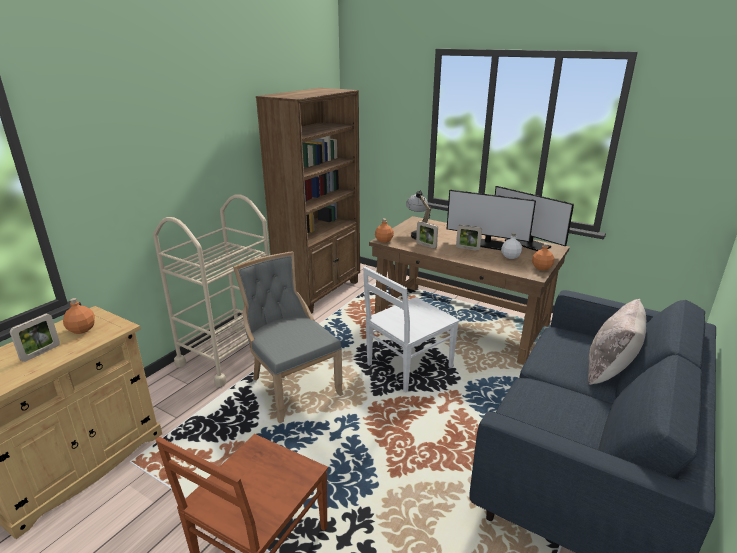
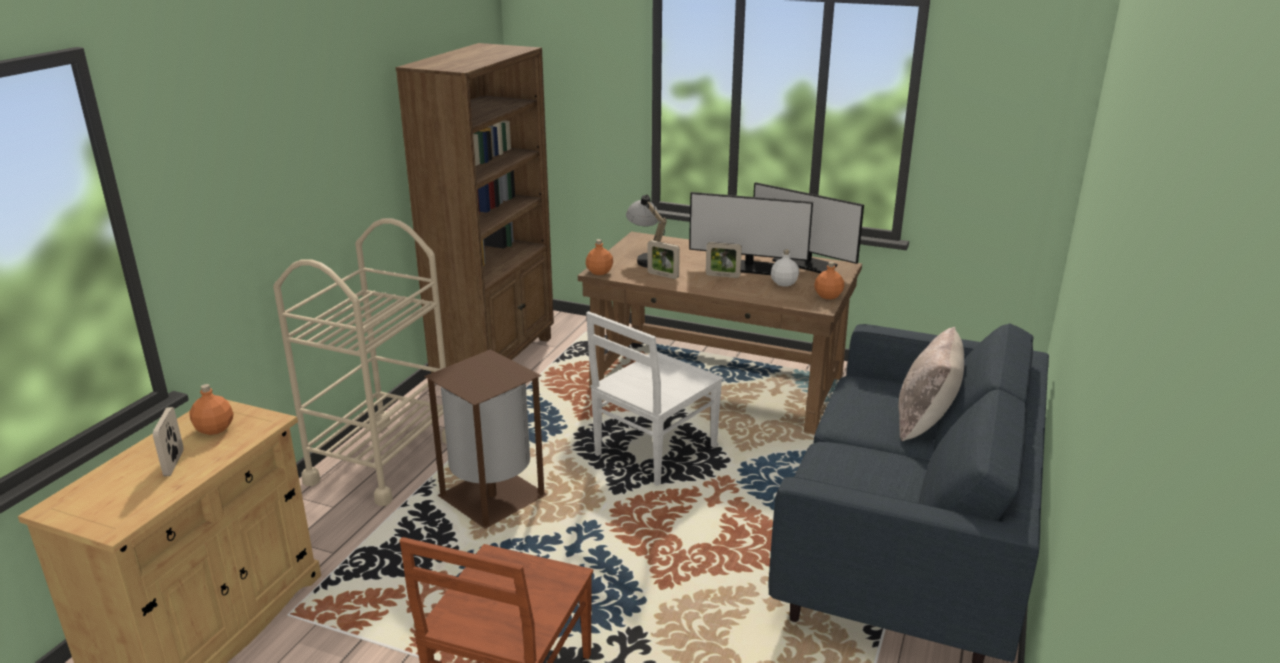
camera: 10 degrees left, 0 degrees up
picture frame [10,314,60,362] -> picture frame turned 150 degrees clockwise [153,407,183,477]
grey chair [233,252,344,423] -> brown trash can [424,350,547,529]

